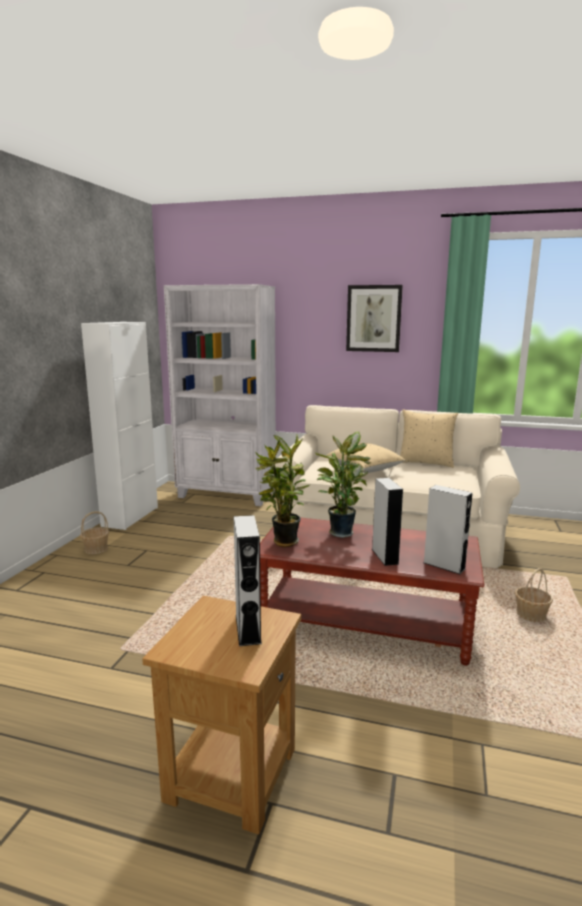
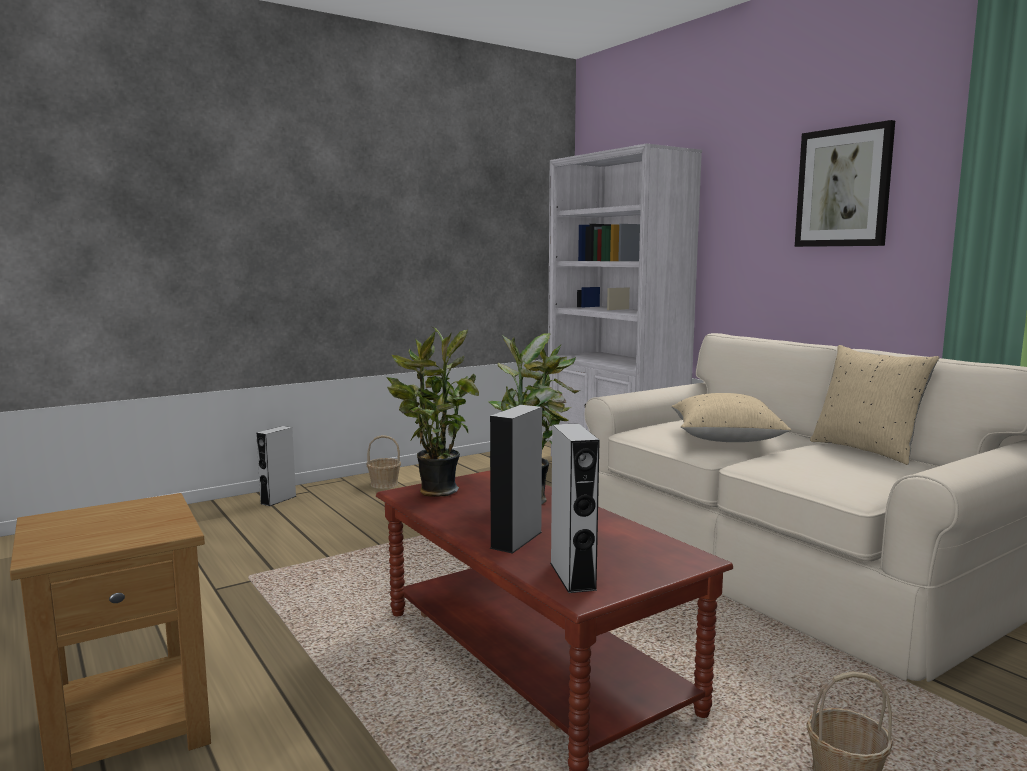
camera: 40 degrees right, 5 degrees down
white cabinet [81,322,158,530] -> none
grey speaker [234,515,262,646] -> grey speaker moved to [256,426,297,506]

